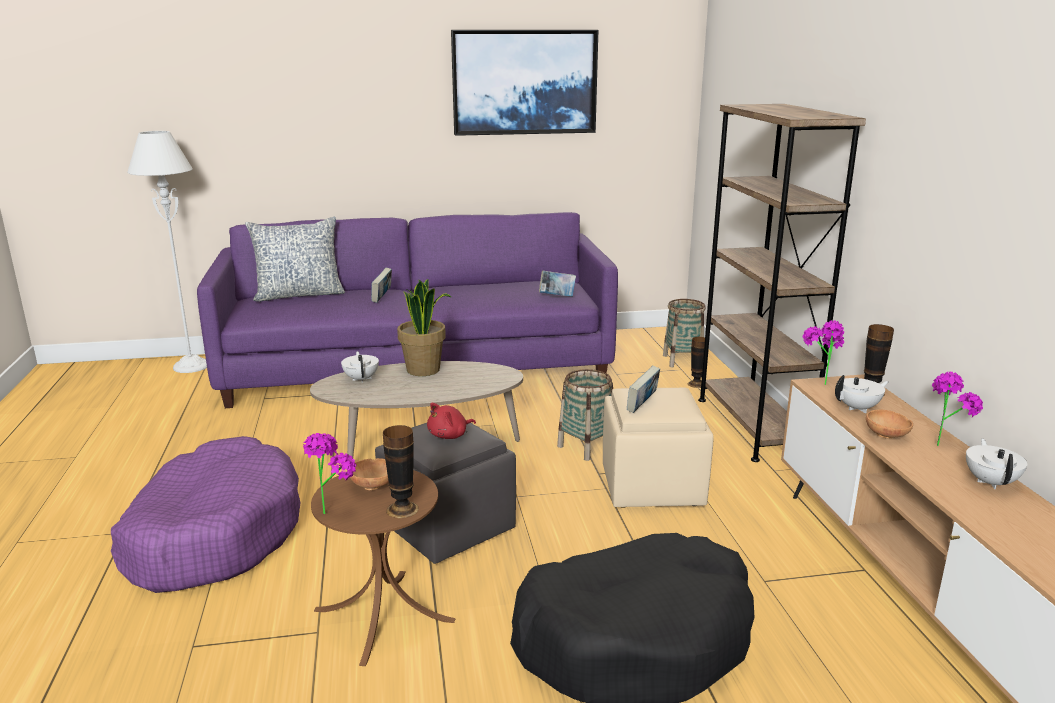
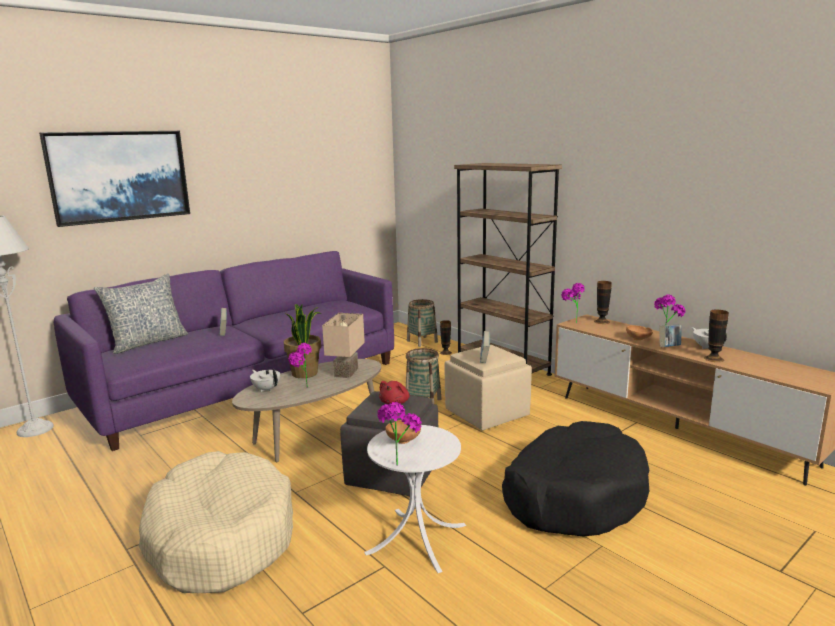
camera: 30 degrees left, 5 degrees down
purple dog bed [111,436,301,593] -> beige dog bed [139,451,293,593]
brown side table [311,470,456,666] -> white side table [364,425,466,573]
vase [383,425,419,519] -> vase moved to [704,310,729,362]
picture [451,30,598,136] -> picture moved to [39,131,190,227]
book [539,270,576,297] -> book moved to [659,325,681,347]
white teapot [835,375,888,413] -> none
none -> potted plant [288,343,312,388]
none -> beige table lamp [322,313,365,378]

